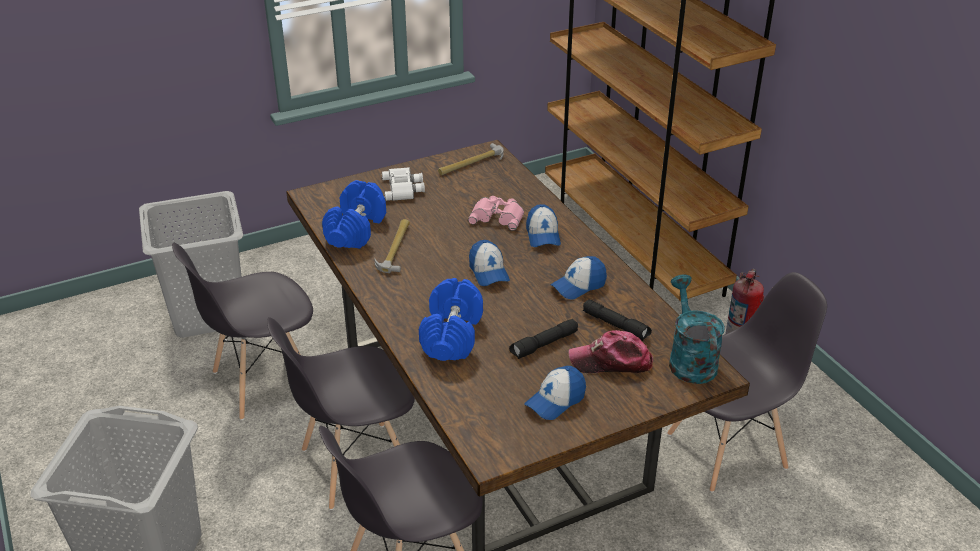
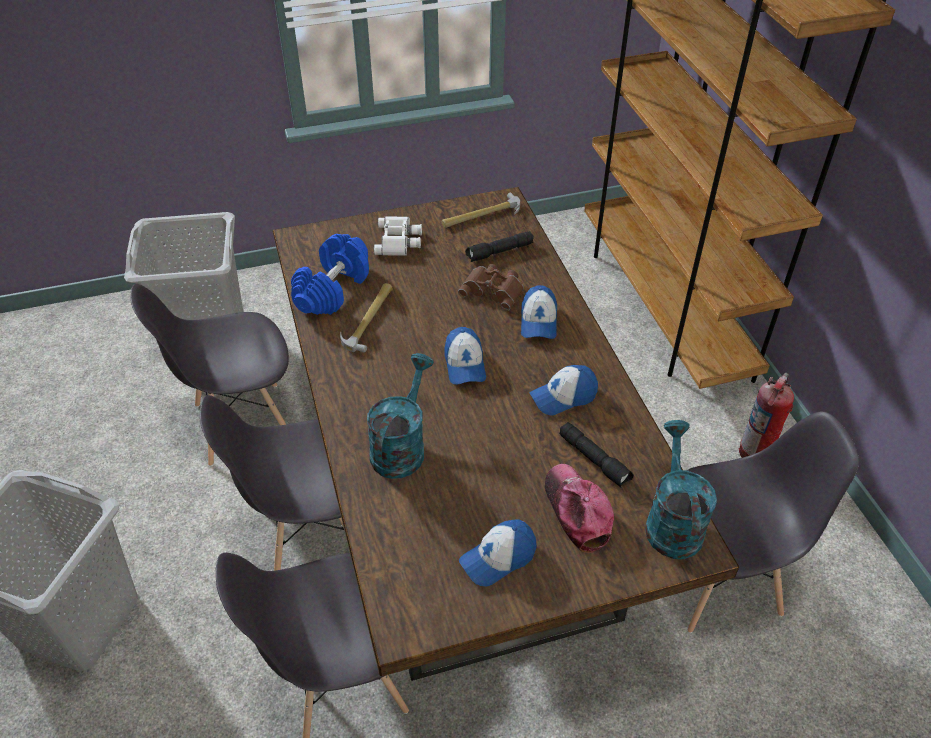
camera: 10 degrees right, 10 degrees up
blue dumbbell [419,278,483,361] -> turquoise watering can [367,353,434,479]
pink binoculars [468,196,524,230] -> brown binoculars [458,264,524,311]
black flashlight [509,319,578,359] -> black flashlight moved to [465,231,534,262]
cap [569,330,653,373] -> cap turned 60 degrees clockwise [545,464,614,553]

